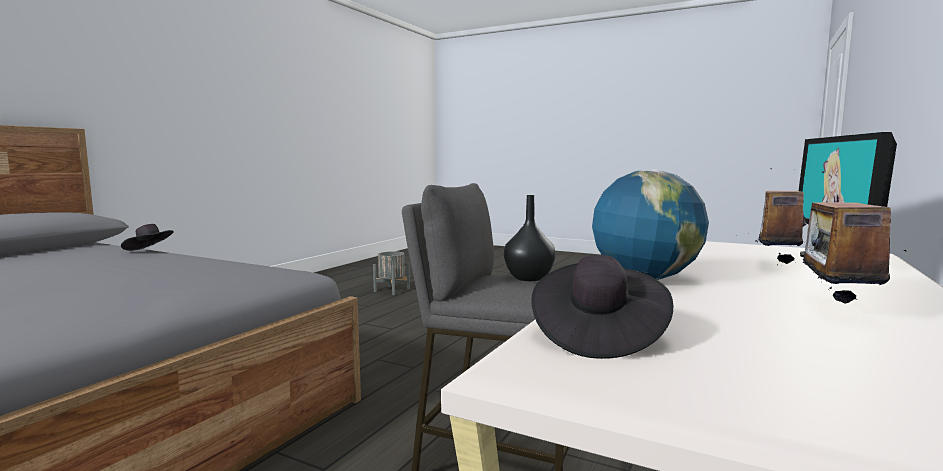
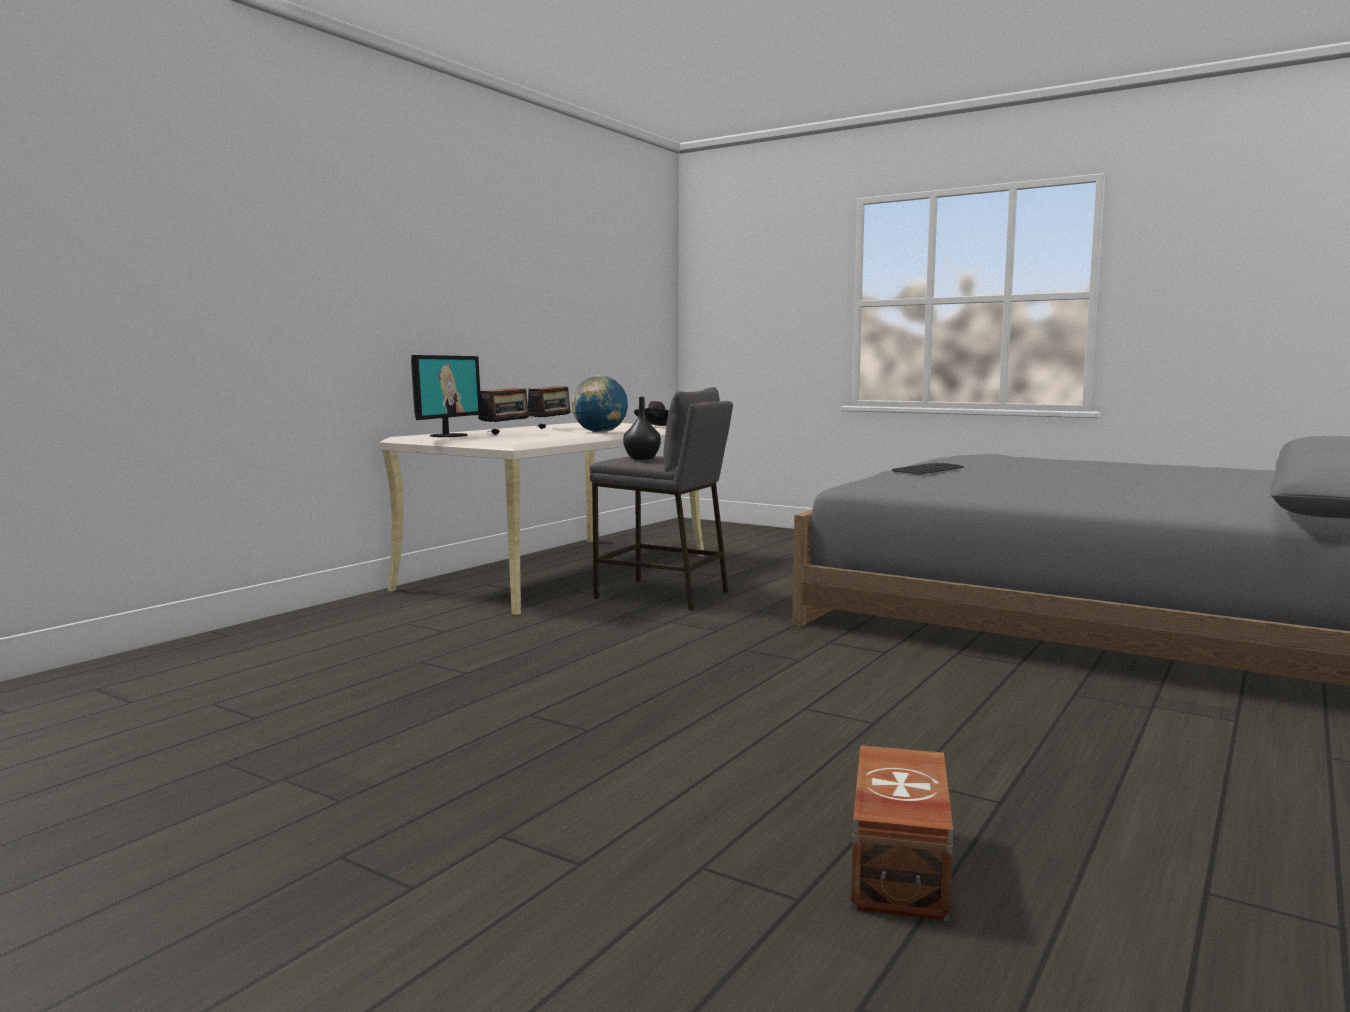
camera: 175 degrees left, 0 degrees up
black hat [121,224,173,251] -> none
grey planter [373,251,410,295] -> brown storage box [851,745,953,921]
none -> keyboard [892,463,964,475]

